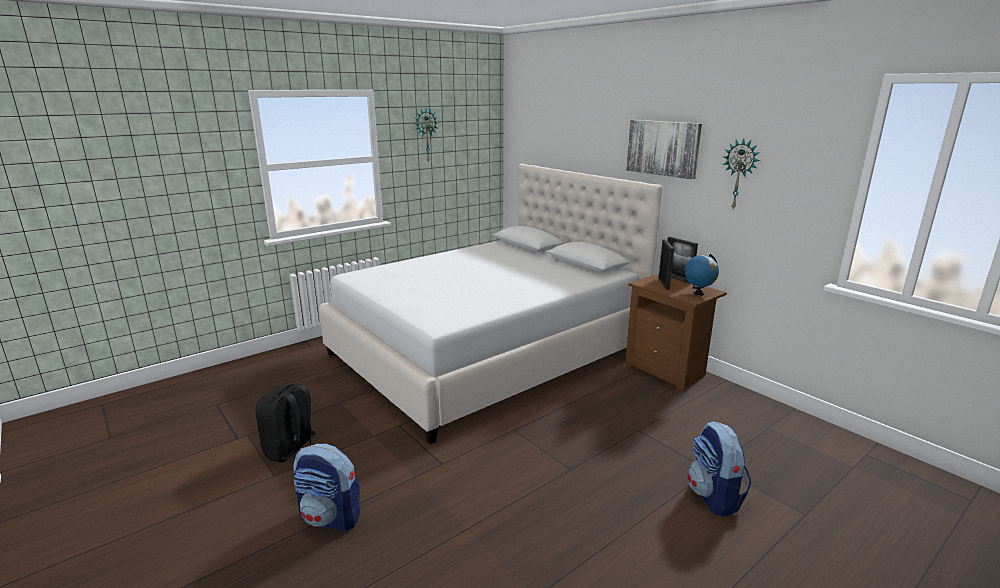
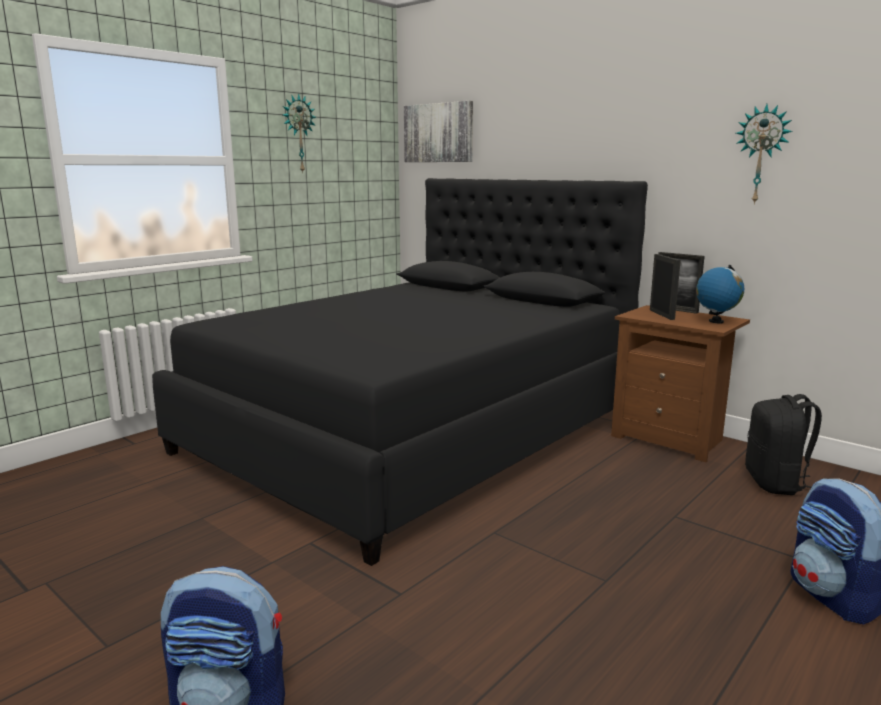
camera: 10 degrees left, 5 degrees down
black backpack [256,384,315,463] -> black backpack moved to [745,394,822,495]
white bed [320,164,663,444] -> black bed [152,178,648,566]
picture [626,120,702,179] -> picture moved to [404,101,473,162]

